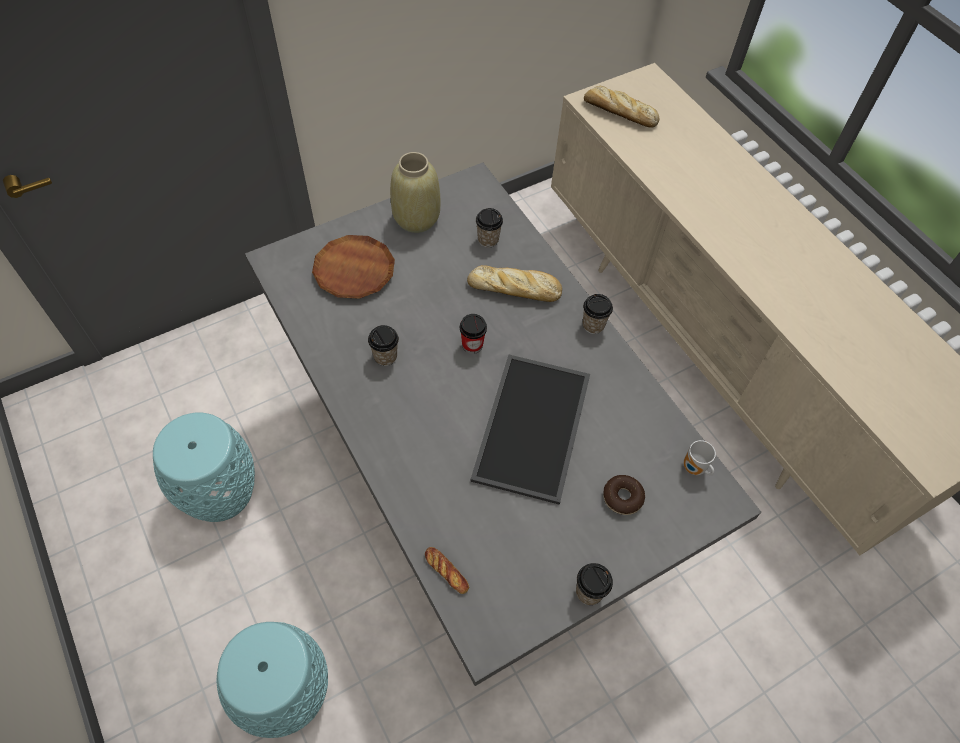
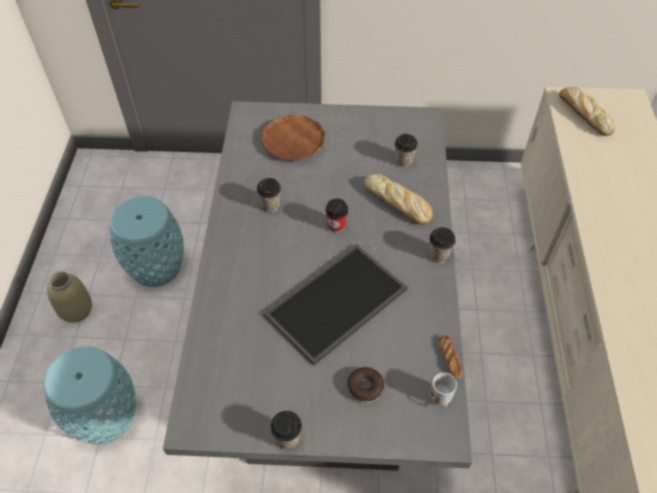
camera: 35 degrees right, 5 degrees down
beige vase [390,152,440,233] -> beige vase moved to [47,271,92,323]
bread [425,547,469,594] -> bread moved to [439,335,462,379]

